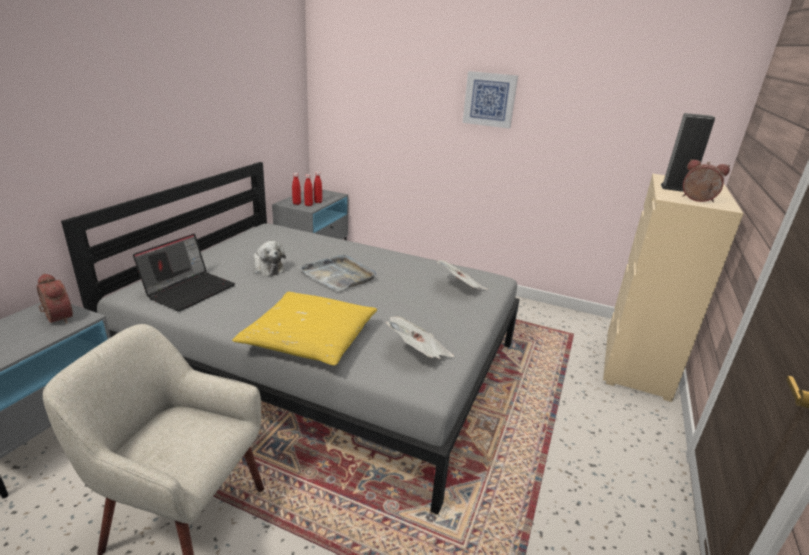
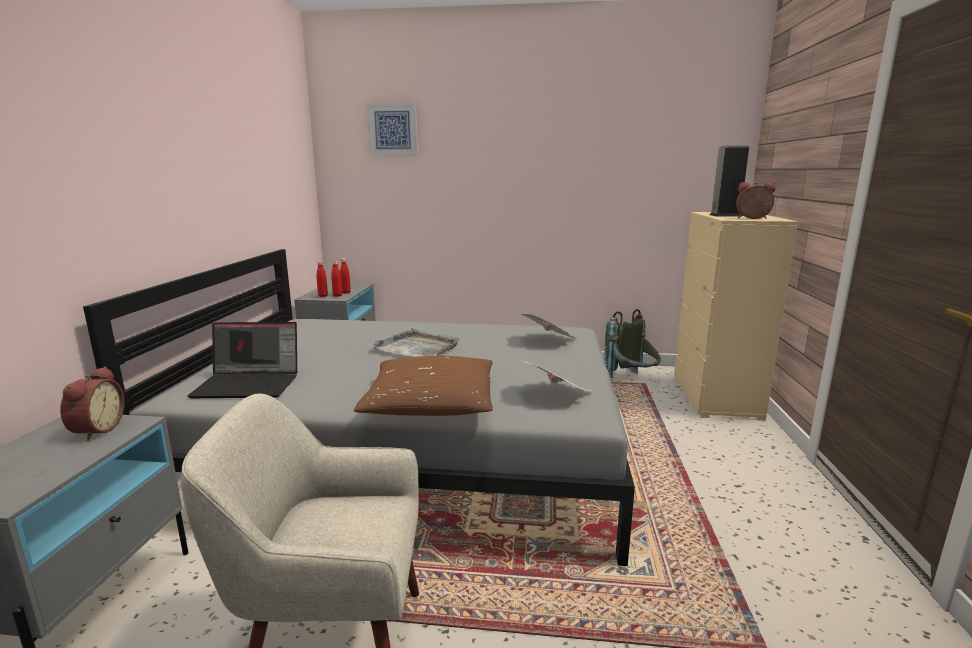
camera: 15 degrees left, 10 degrees down
alarm clock [37,273,73,324] -> alarm clock turned 60 degrees clockwise [60,367,125,441]
laptop [133,234,235,312] -> laptop turned 75 degrees clockwise [188,322,297,398]
yellow pillow [232,292,377,365] -> brown pillow [354,356,493,416]
plush toy [253,241,286,276] -> none
picture [462,71,518,129] -> picture moved to [367,103,418,156]
none -> grey backpack [604,309,661,378]

